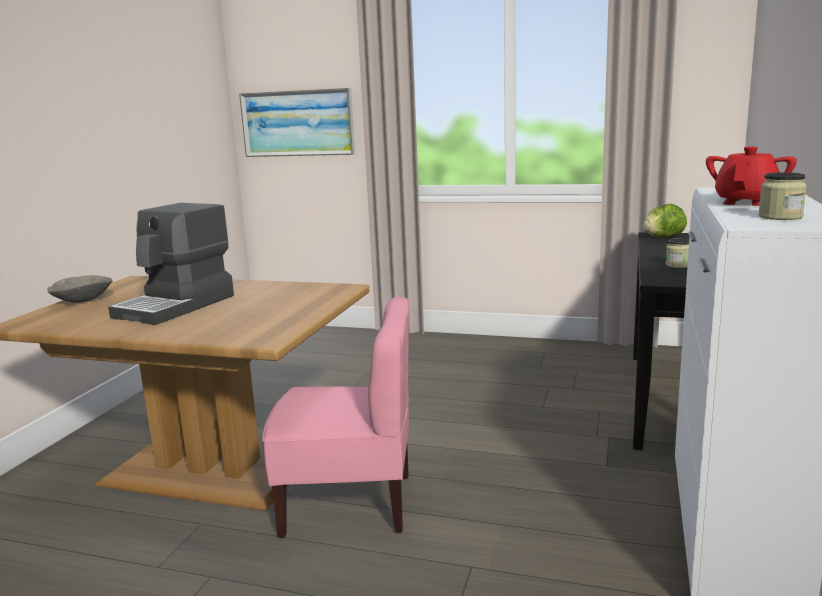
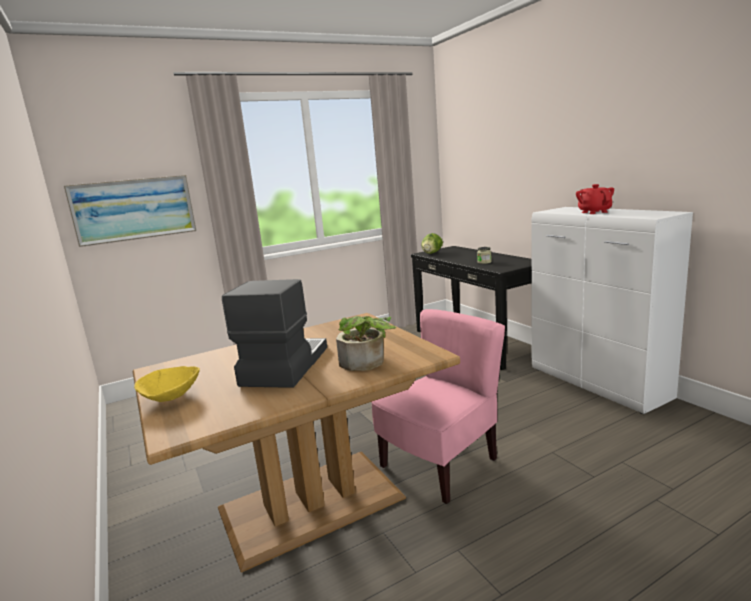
camera: 45 degrees left, 0 degrees up
grey bowl [47,275,113,303] -> yellow bowl [134,366,200,402]
coffee machine [108,203,234,325] -> coffee machine turned 150 degrees counterclockwise [222,279,327,388]
jar [758,172,807,220] -> none
none -> potted plant [336,316,396,371]

